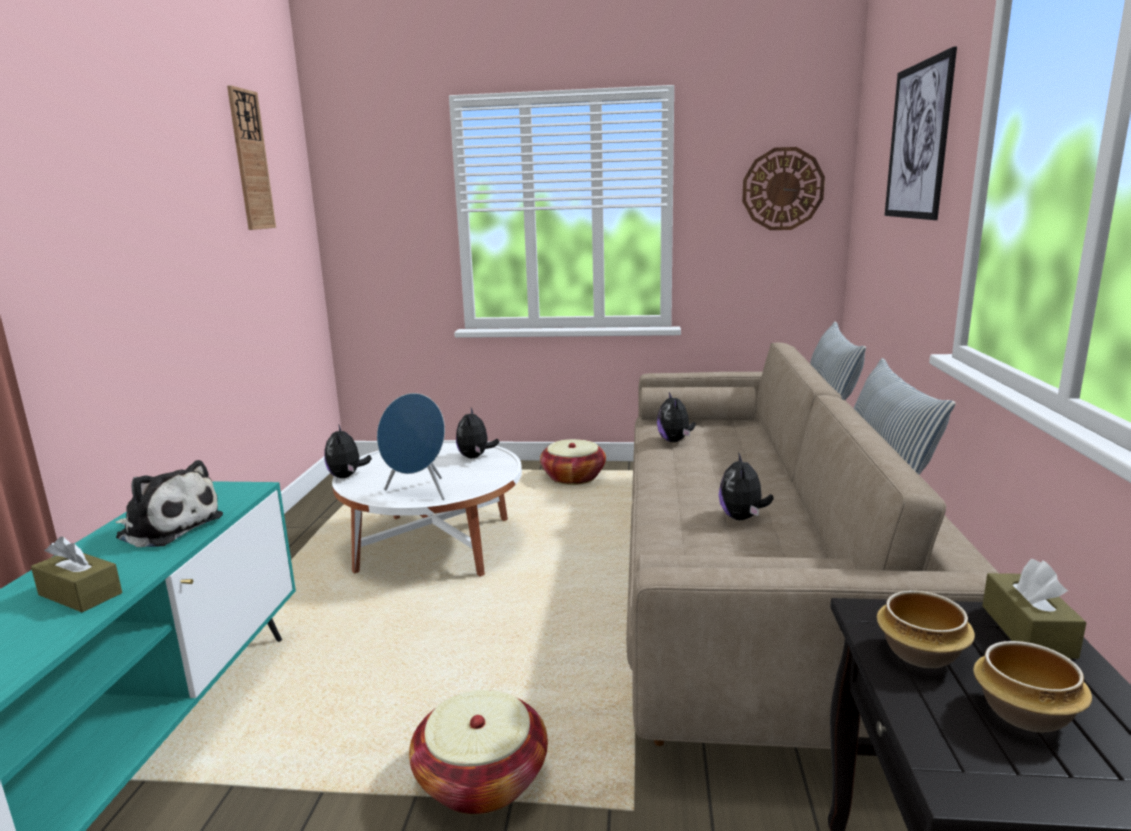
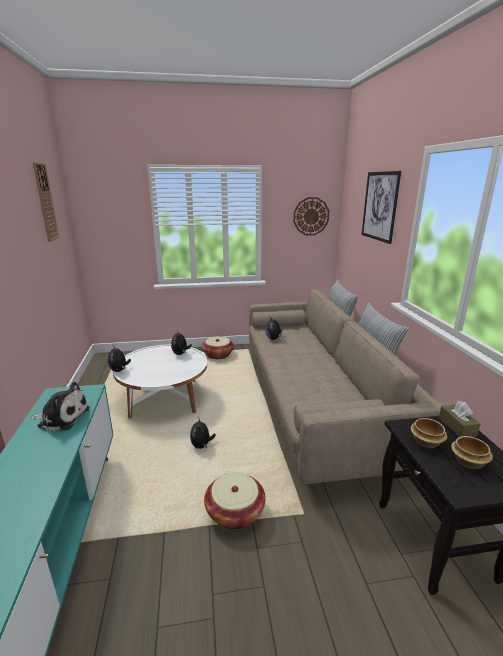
camera: 15 degrees left, 5 degrees up
brown tissue box [31,536,122,612] -> none
blue speaker [377,393,445,500] -> none
plush toy [719,452,774,520] -> plush toy moved to [190,416,216,449]

